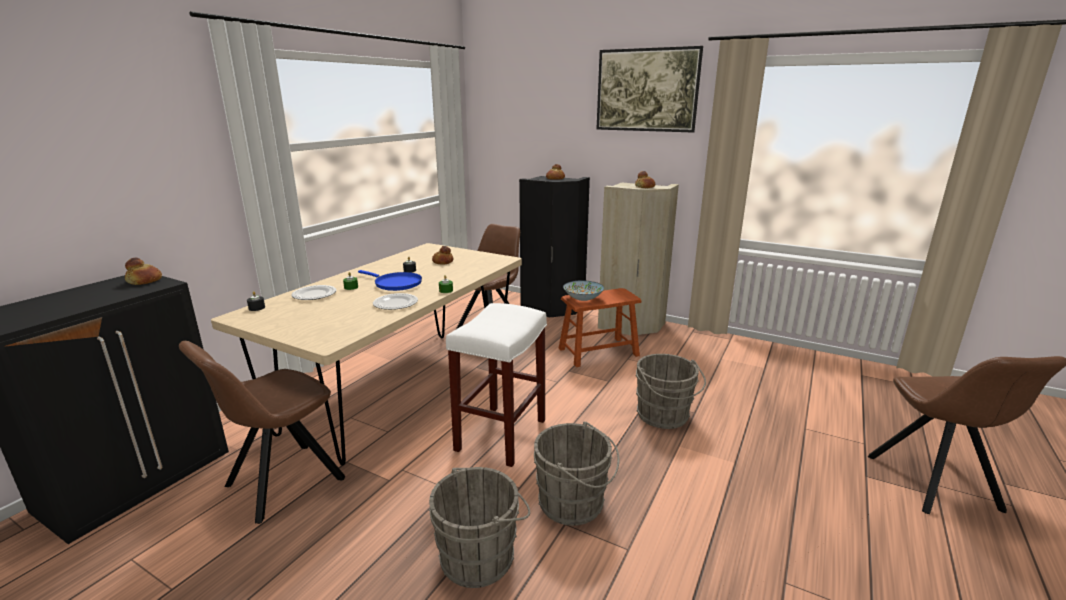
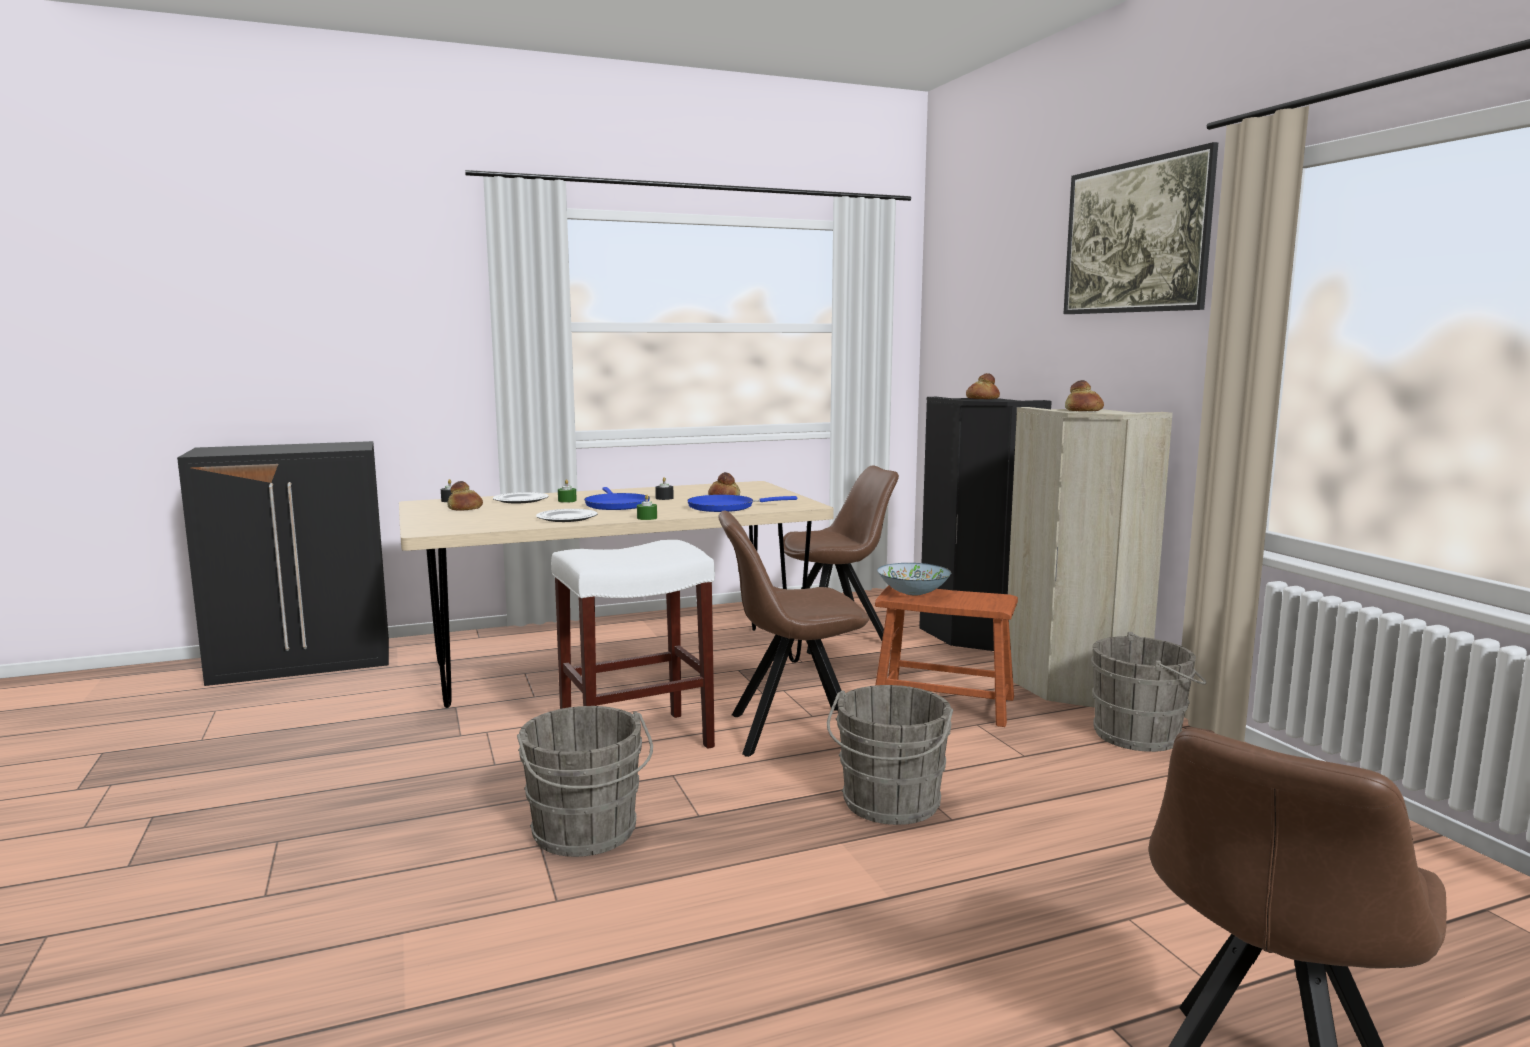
camera: 40 degrees right, 10 degrees down
bread [125,258,162,285] -> bread moved to [447,481,483,511]
brown chair [179,341,345,524] -> brown chair moved to [718,511,869,757]
grey bucket [429,467,530,588] -> grey bucket moved to [1091,632,1206,752]
none -> blue frying pan [687,495,797,512]

